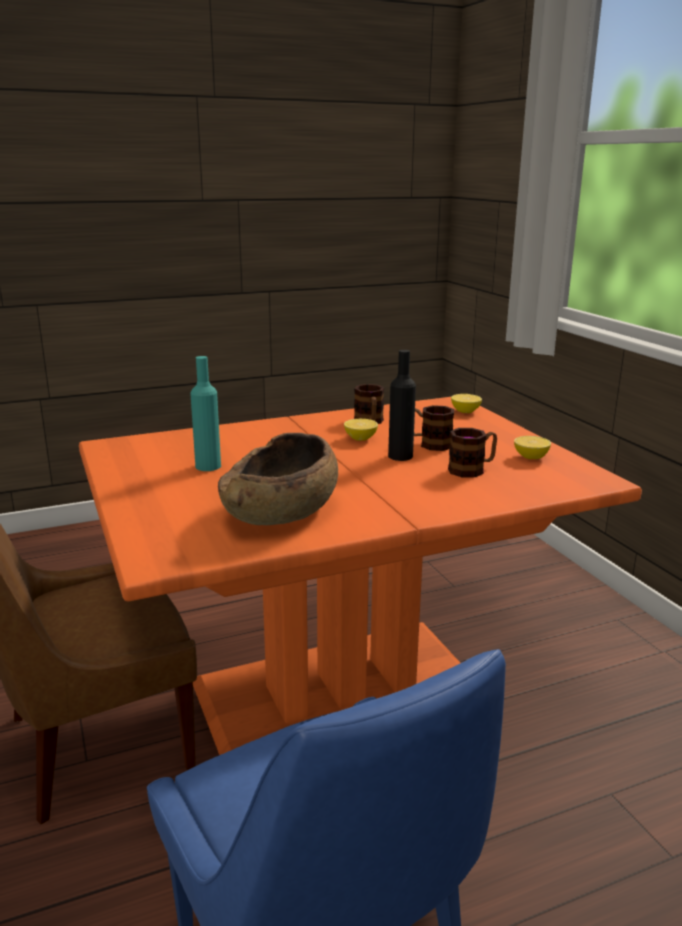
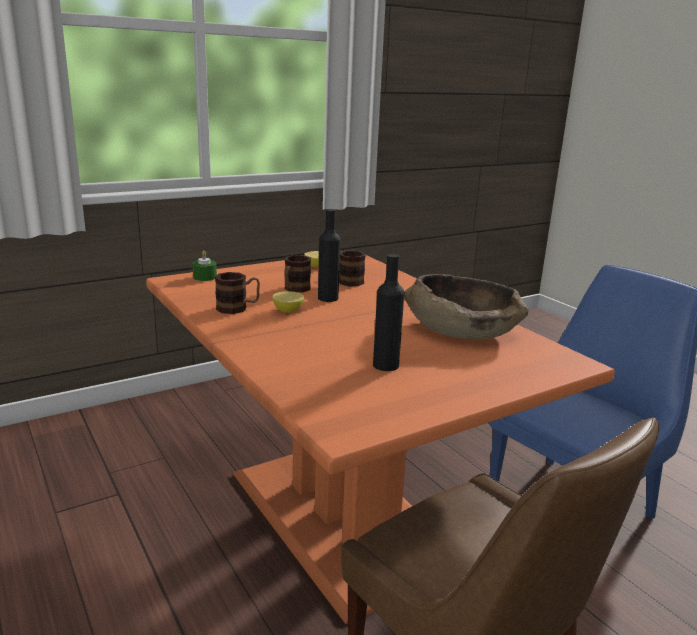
camera: 100 degrees left, 0 degrees up
turquoise bottle [190,356,221,471] -> black bottle [373,254,405,371]
lemon [451,394,482,413] -> green candle [193,251,217,281]

